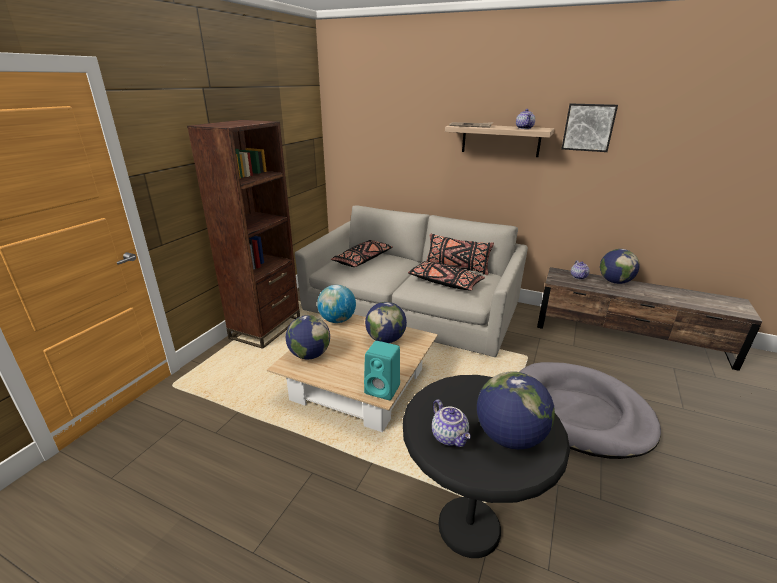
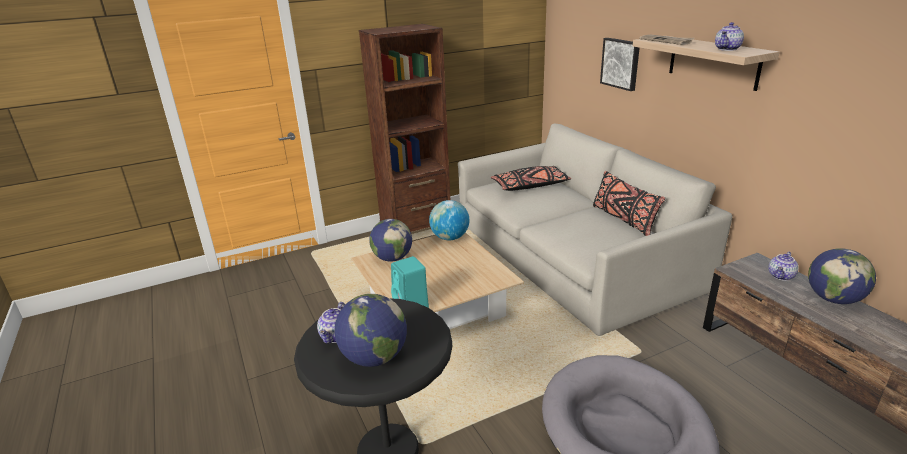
camera: 40 degrees right, 0 degrees up
globe [365,302,407,343] -> none
black pillow [408,261,485,291] -> none
picture [561,103,618,152] -> picture moved to [600,38,639,91]

